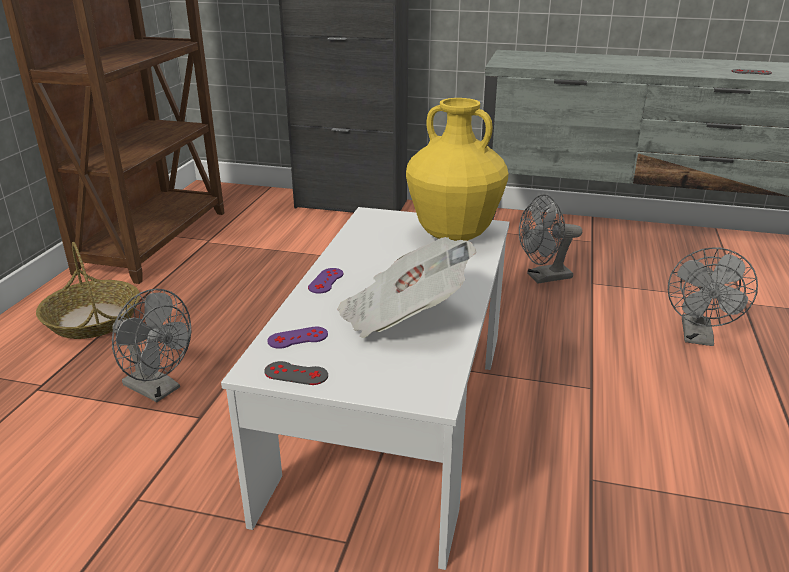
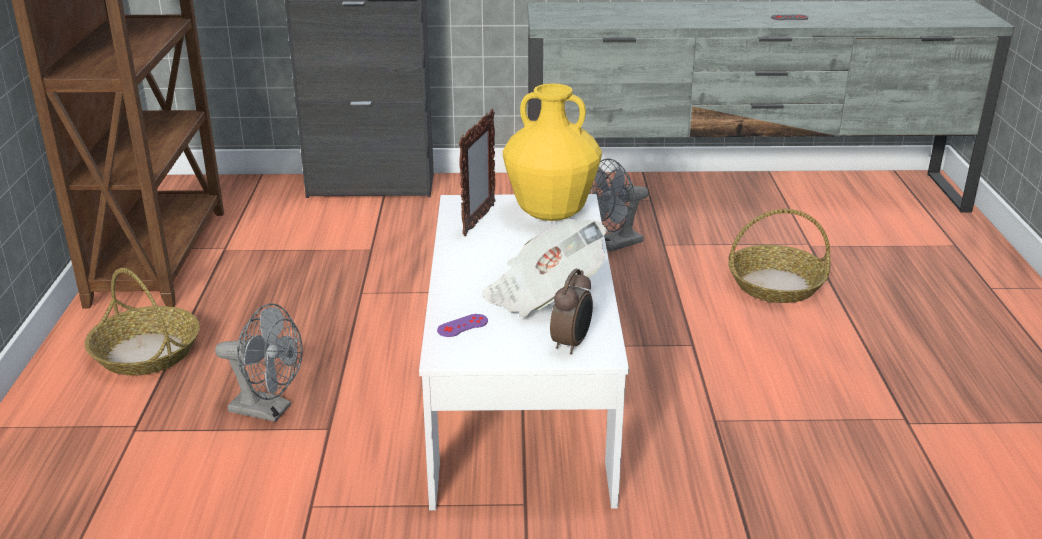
camera: 15 degrees left, 0 degrees up
grey game controller [264,361,328,385] -> none
purple game controller [308,268,343,293] -> none
grey fan [668,248,758,346] -> basket [728,209,830,303]
none -> picture frame [459,109,496,236]
none -> alarm clock [550,269,593,354]

